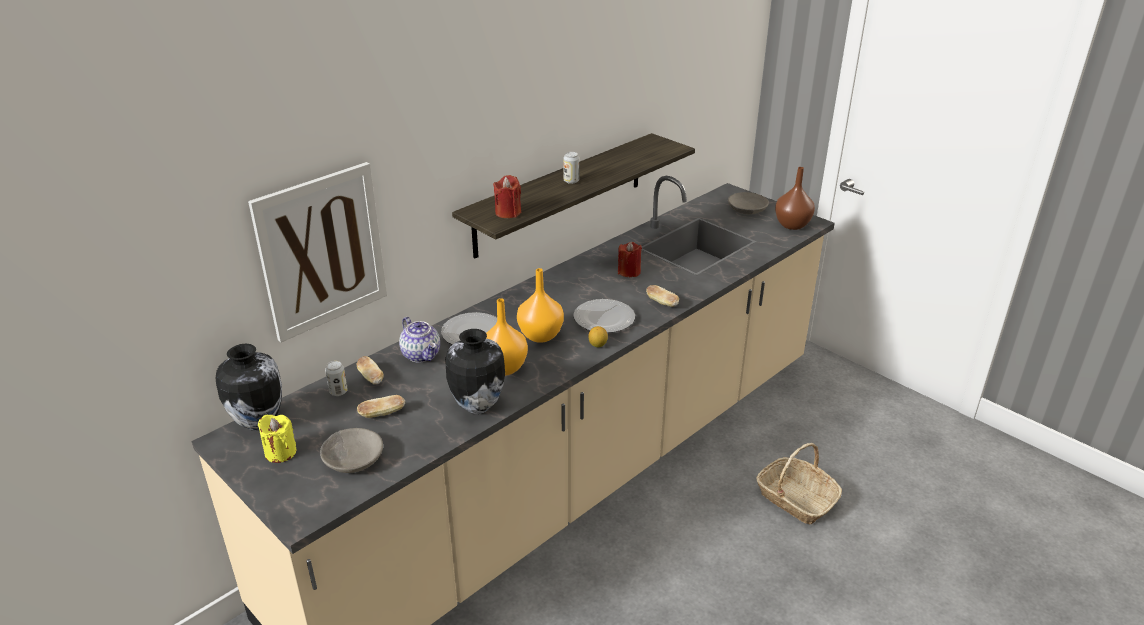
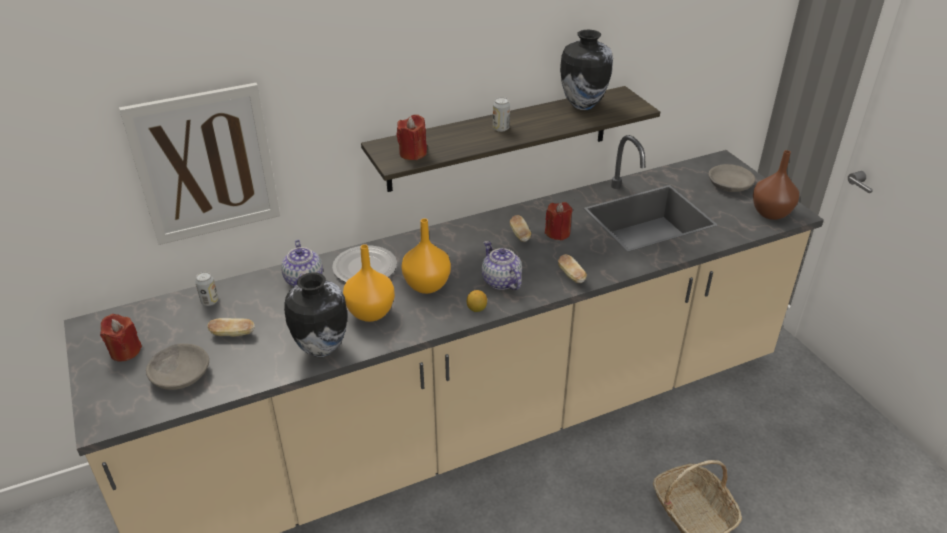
camera: 20 degrees right, 5 degrees up
vase [216,344,282,431] -> vase moved to [560,30,613,110]
yellow candle [258,415,296,463] -> red candle [100,314,142,362]
bread [357,356,383,384] -> bread moved to [510,215,531,242]
plate [573,299,635,333] -> teapot [482,241,522,290]

